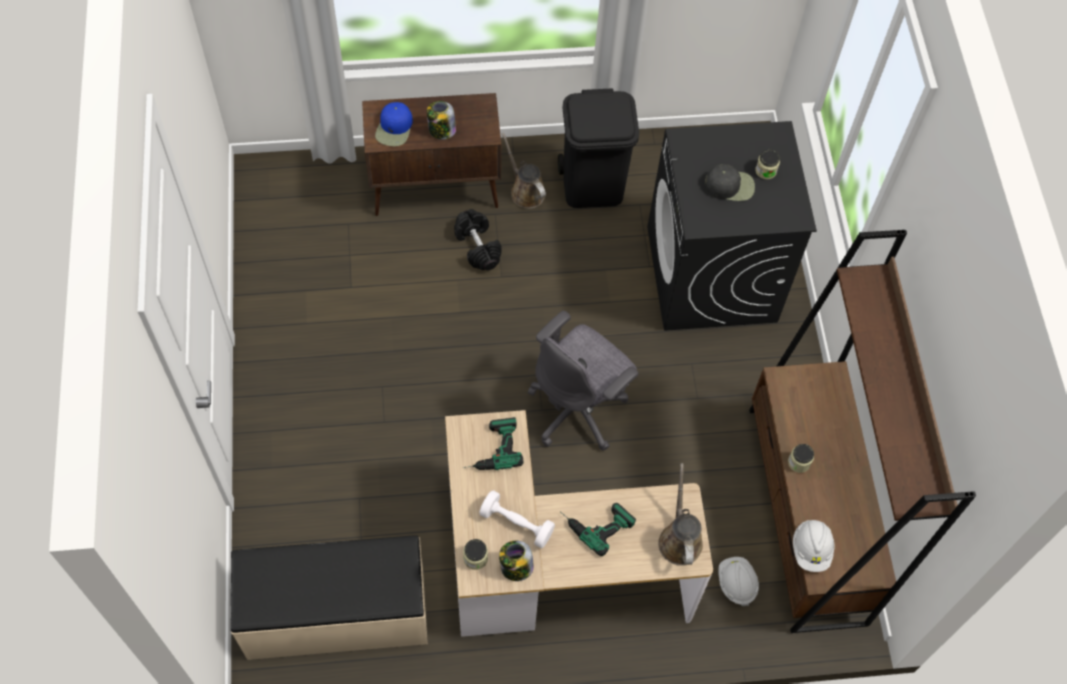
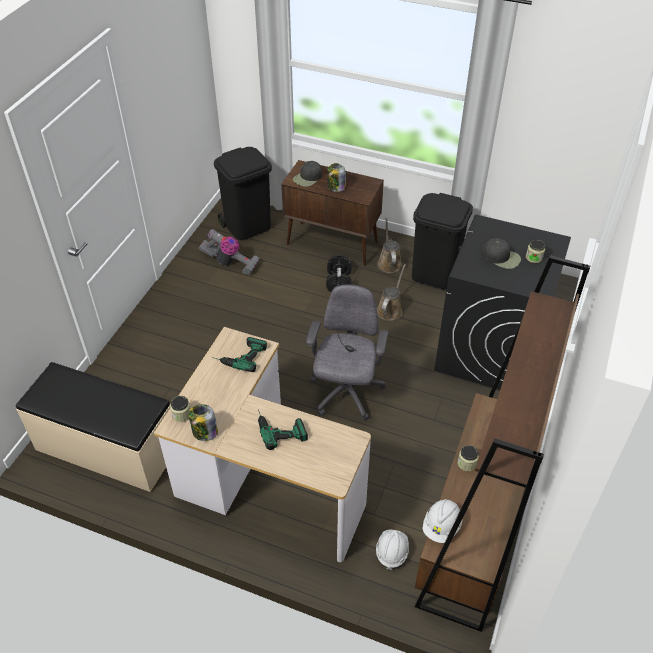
camera: 30 degrees right, 15 degrees down
blue cap [375,102,413,146] -> black cap [293,161,322,187]
white dumbbell [479,490,555,548] -> none
grey office chair [528,311,638,451] -> grey office chair turned 120 degrees clockwise [306,284,388,421]
brown watering can [658,463,703,566] -> brown watering can moved to [377,264,406,321]
none -> vacuum cleaner [198,229,260,275]
none -> black trash can [214,147,272,240]

